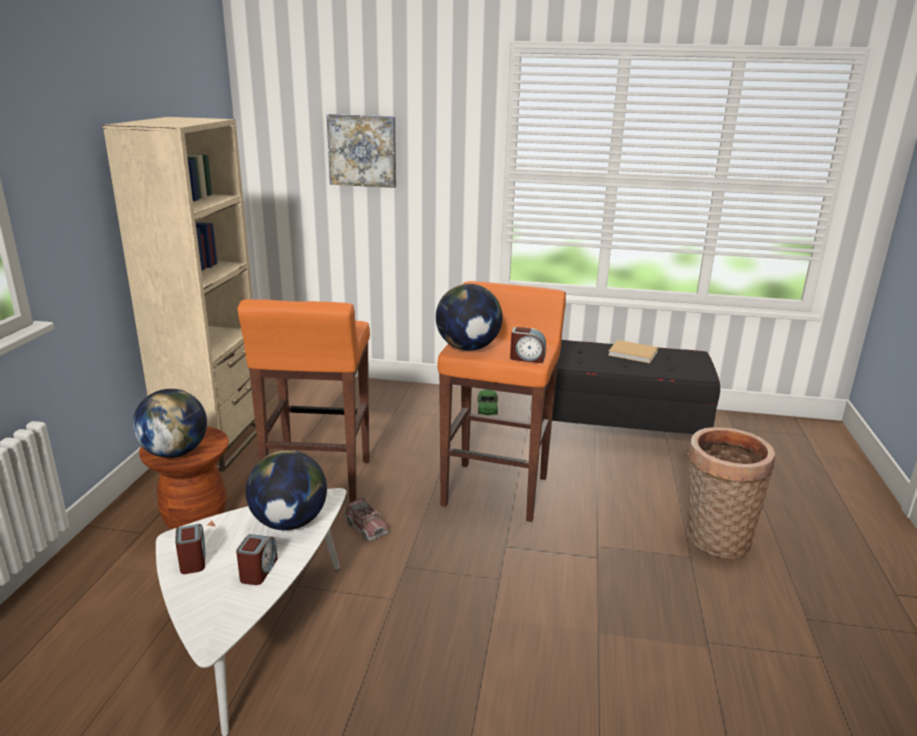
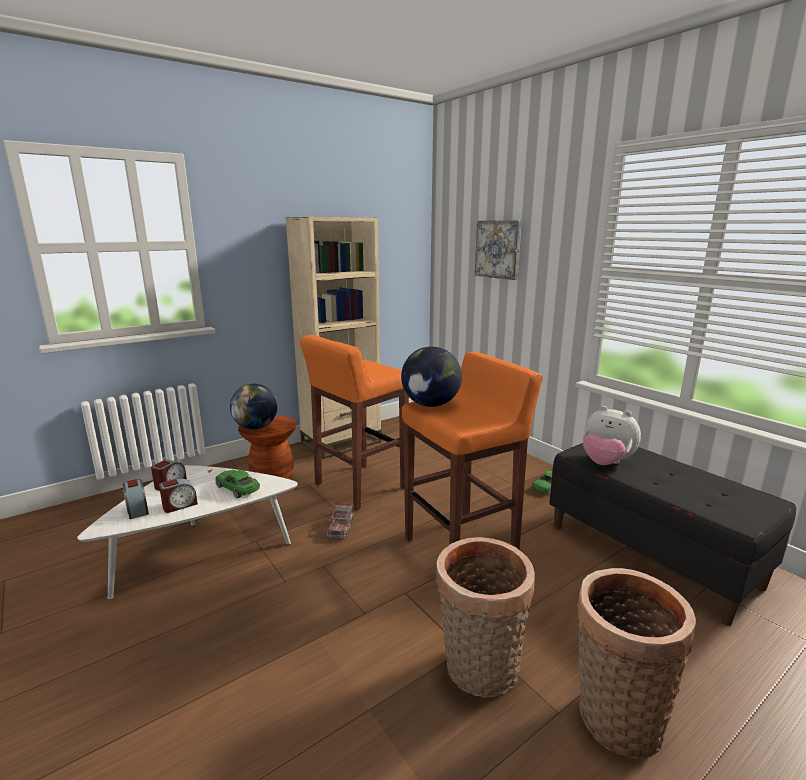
camera: 45 degrees right, 5 degrees down
globe [246,450,327,530] -> green toy car [215,470,260,498]
alarm clock [510,327,546,363] -> alarm clock moved to [123,479,149,519]
beige book [608,340,658,363] -> none
none -> basket [436,537,535,698]
none -> plush toy [582,406,641,465]

